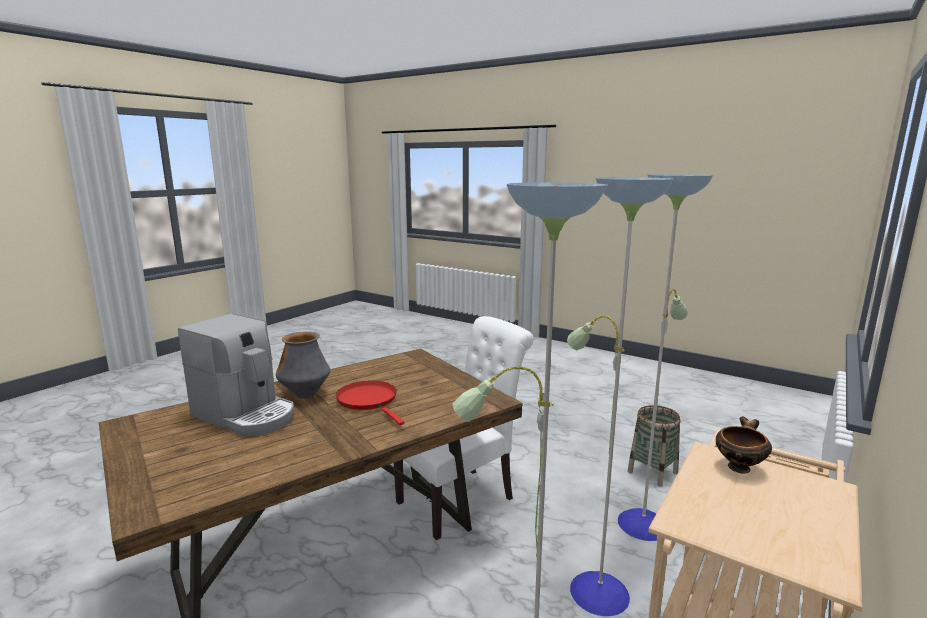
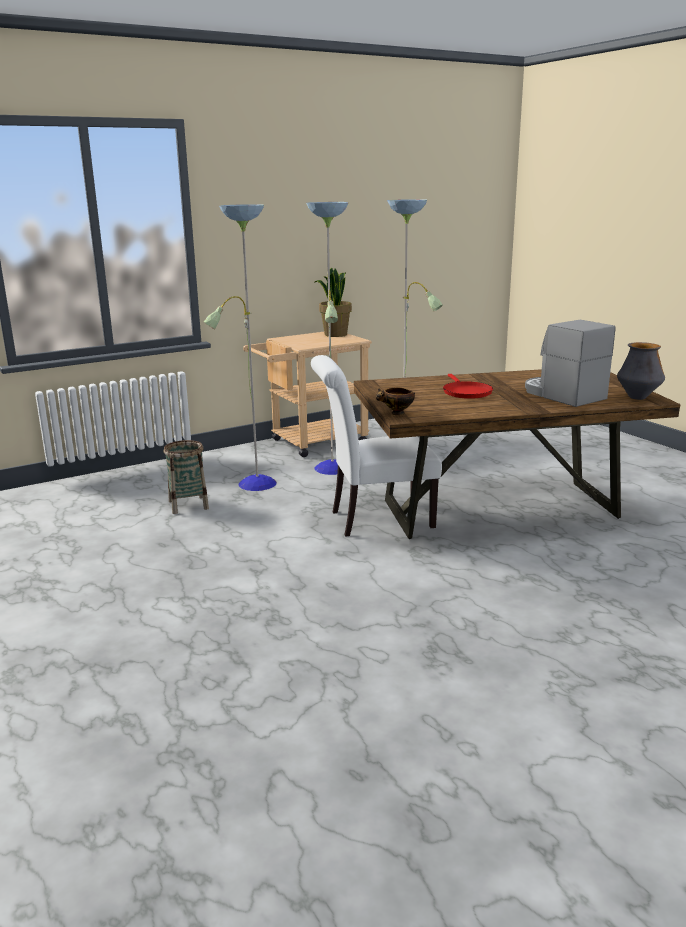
camera: 155 degrees left, 5 degrees up
vase [276,331,330,399] -> vase moved to [617,342,665,400]
bowl [716,416,772,474] -> bowl moved to [376,387,415,415]
none -> potted plant [314,268,352,337]

